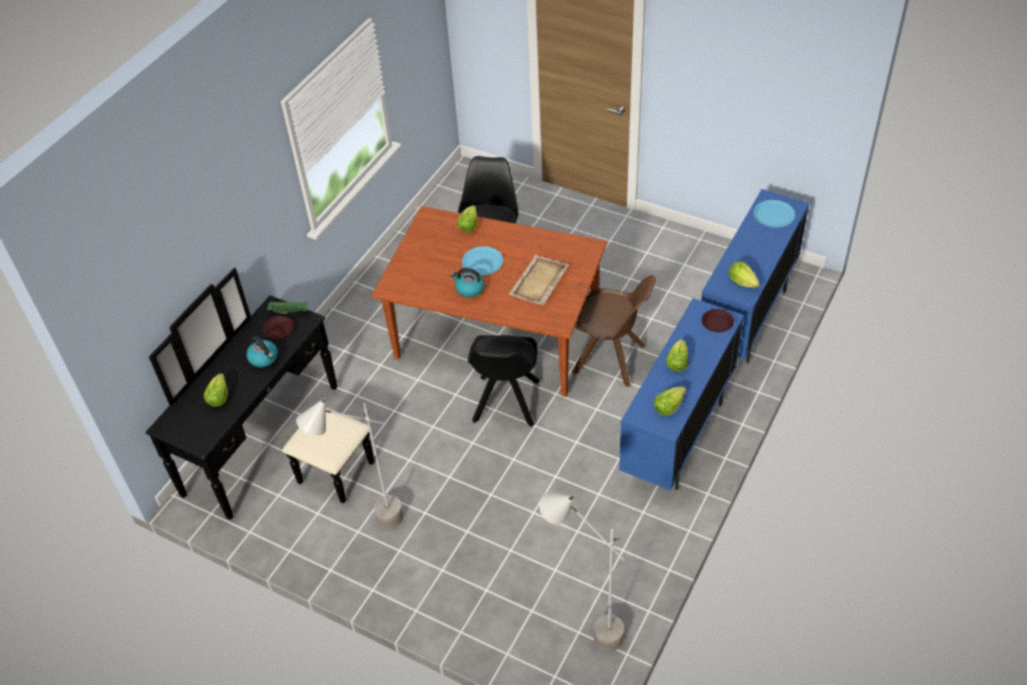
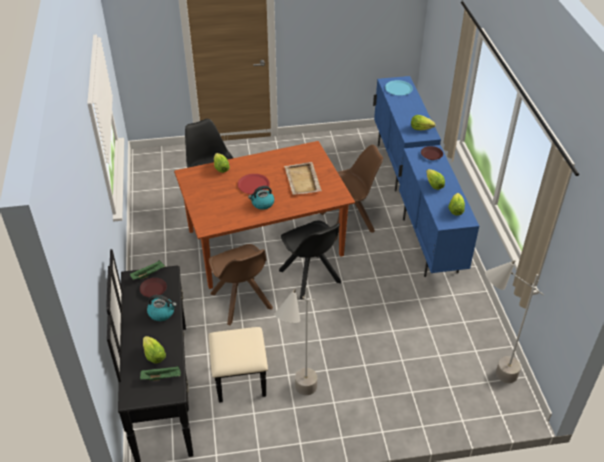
camera: 40 degrees left, 5 degrees down
blue plate [462,246,503,276] -> red plate [237,174,270,194]
none -> green tray [140,366,181,381]
none -> brown chair [209,244,273,326]

